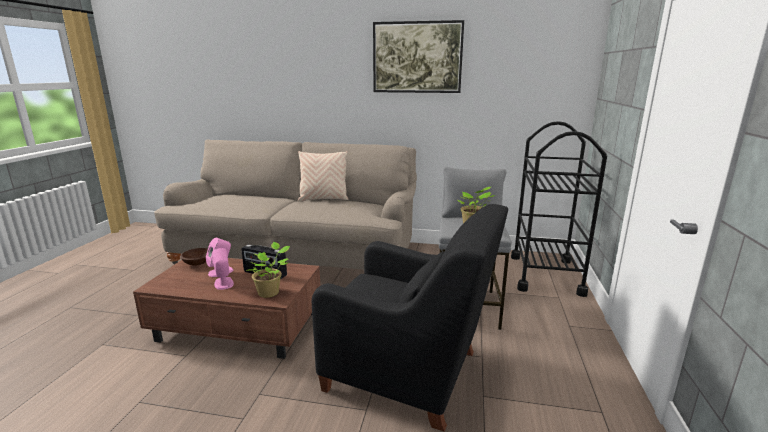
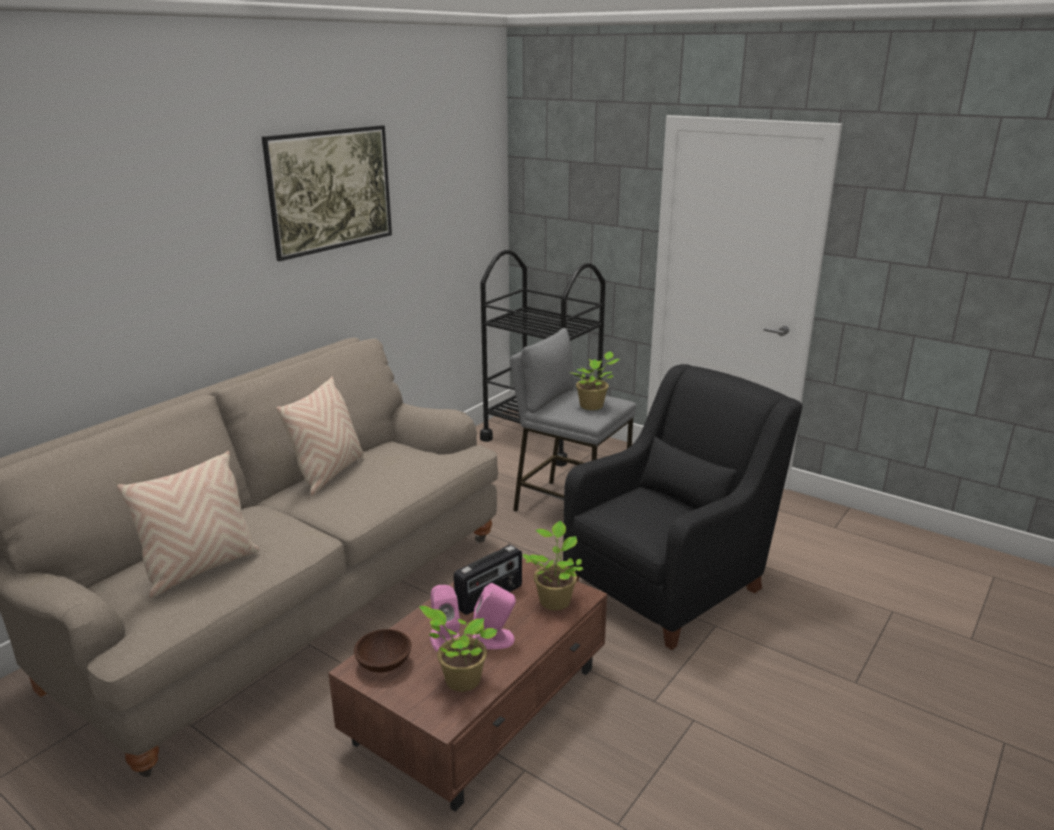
camera: 65 degrees left, 5 degrees up
none -> beige pillow [117,451,259,598]
none -> potted plant [419,606,498,692]

